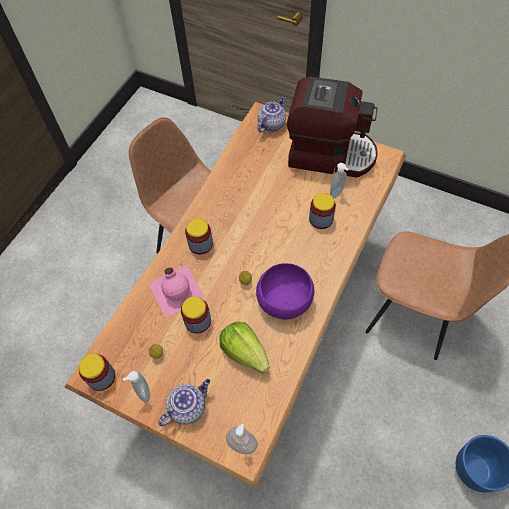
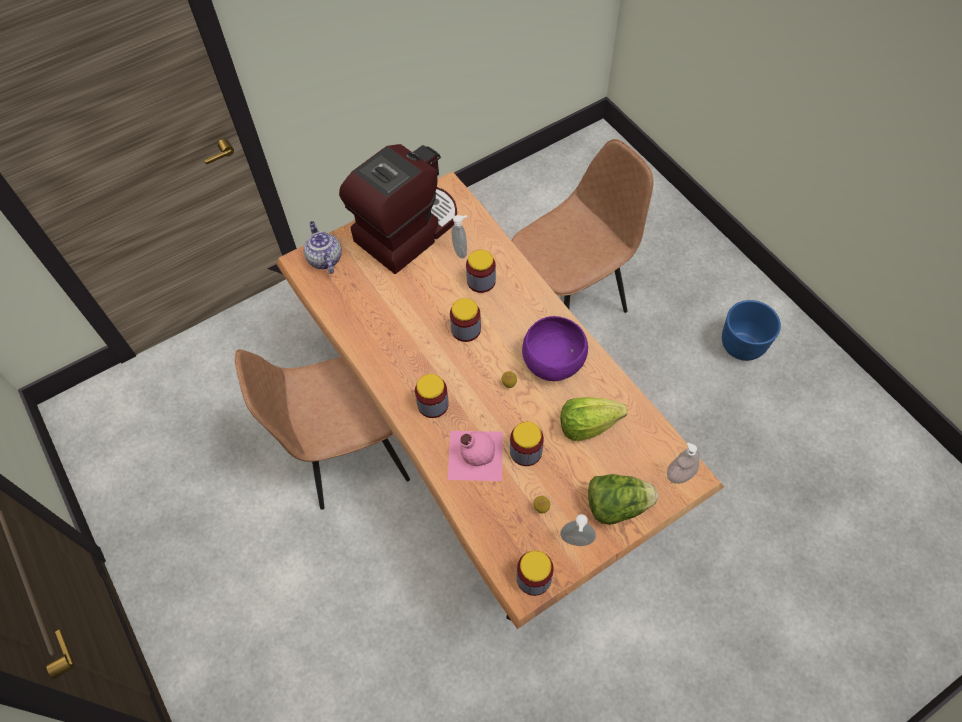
camera: 60 degrees left, 0 degrees up
teapot [158,379,210,426] -> lettuce [588,474,658,525]
none -> jar [450,298,481,342]

